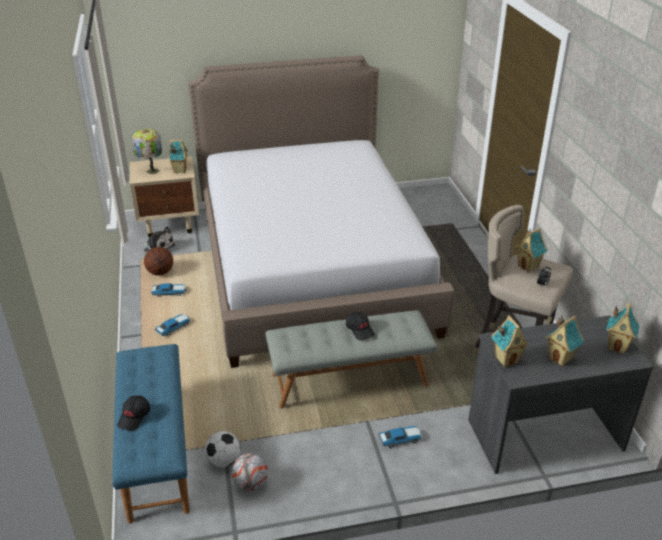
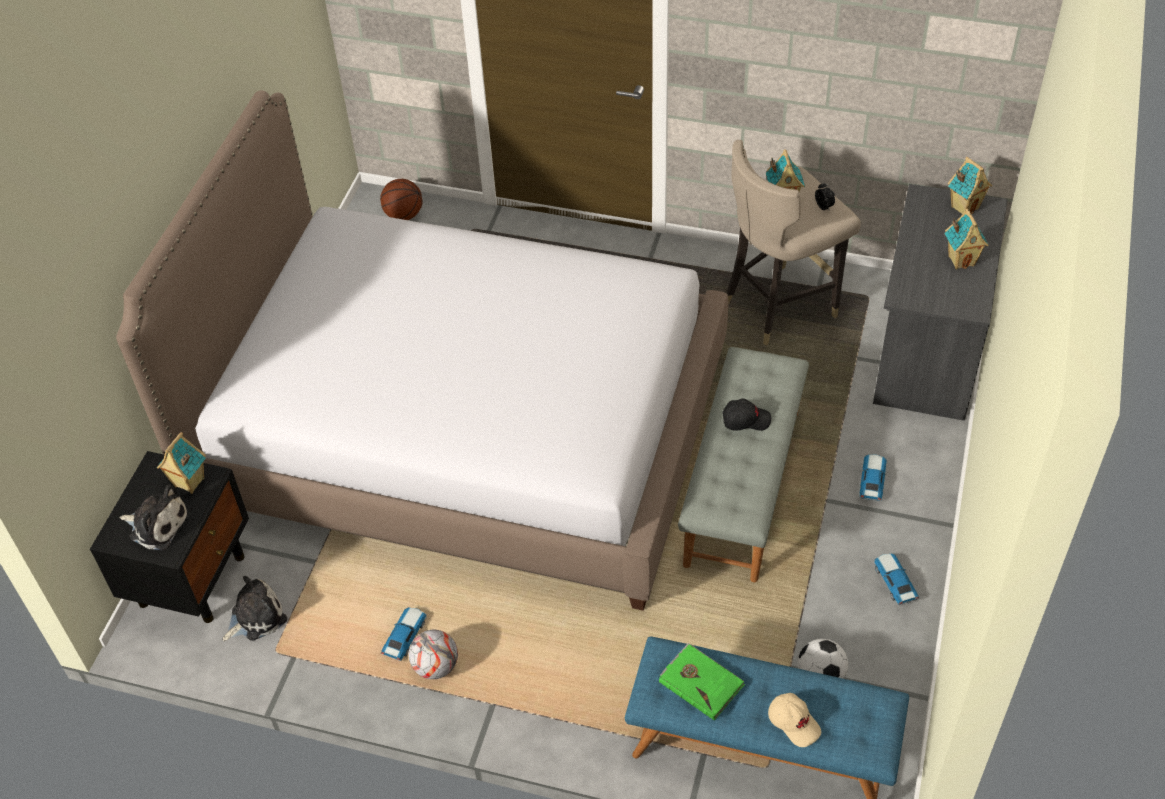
camera: 60 degrees left, 15 degrees up
black cap [117,396,150,431] -> beige cap [768,693,821,747]
beige nightstand [130,156,199,237] -> black nightstand [90,451,249,623]
table lamp [132,129,162,174] -> plush toy [119,484,191,550]
basketball [144,247,173,276] -> basketball moved to [380,179,423,220]
toy car [154,314,191,336] -> toy car moved to [873,553,919,605]
football [231,453,268,491] -> football moved to [409,630,458,679]
toy house [492,315,530,367] -> none
none -> green book [659,643,745,721]

